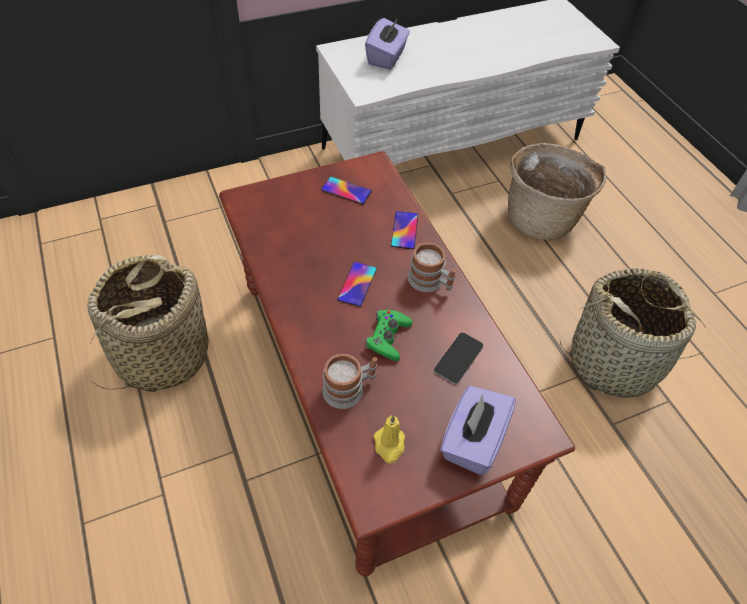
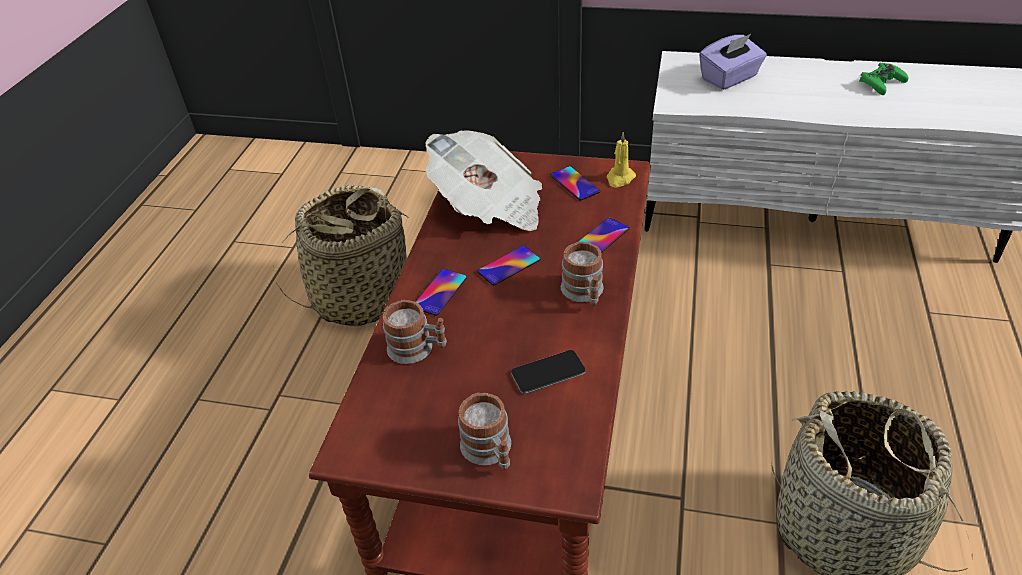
camera: 40 degrees right, 10 degrees down
green game controller [365,310,412,361] -> green game controller moved to [859,63,909,95]
yellow candle [374,415,405,464] -> yellow candle moved to [606,132,636,188]
purple tissue box [440,386,516,475] -> mug [458,393,511,470]
basket [508,143,606,240] -> none
none -> phone [415,269,467,316]
none -> newspaper [425,130,542,231]

